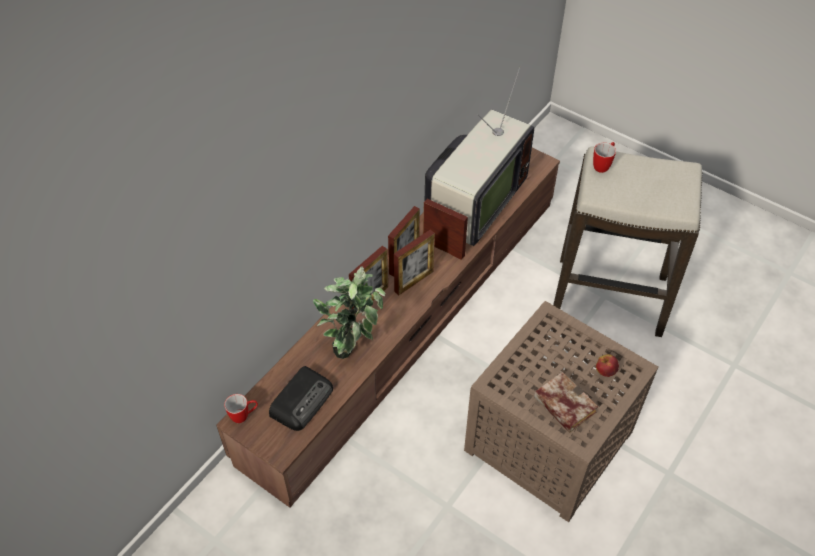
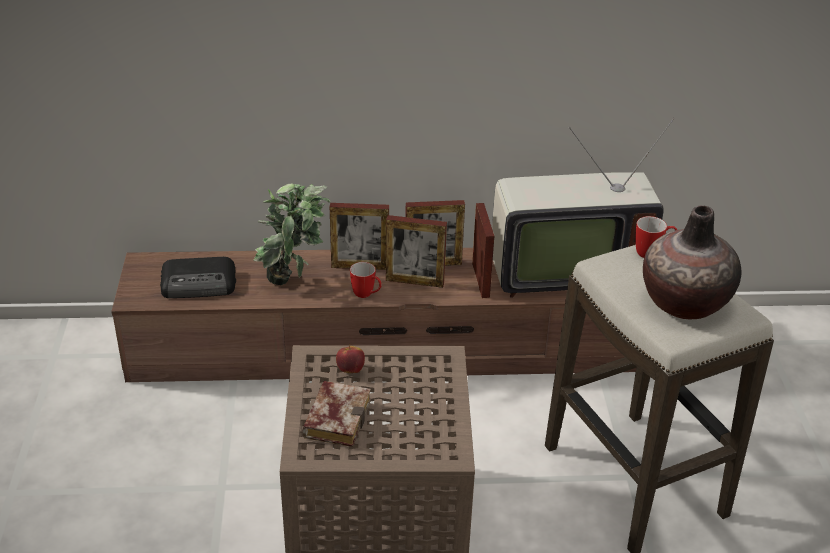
camera: 50 degrees right, 15 degrees down
mug [224,394,258,423] -> mug moved to [350,262,382,298]
apple [596,354,619,377] -> apple moved to [336,344,365,373]
none -> vase [643,205,742,319]

